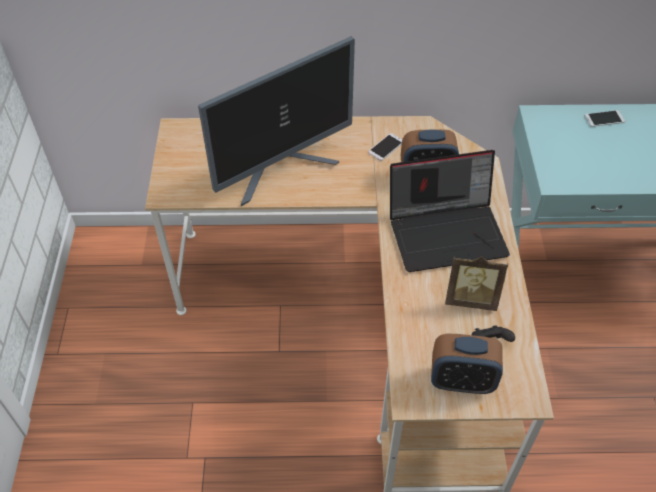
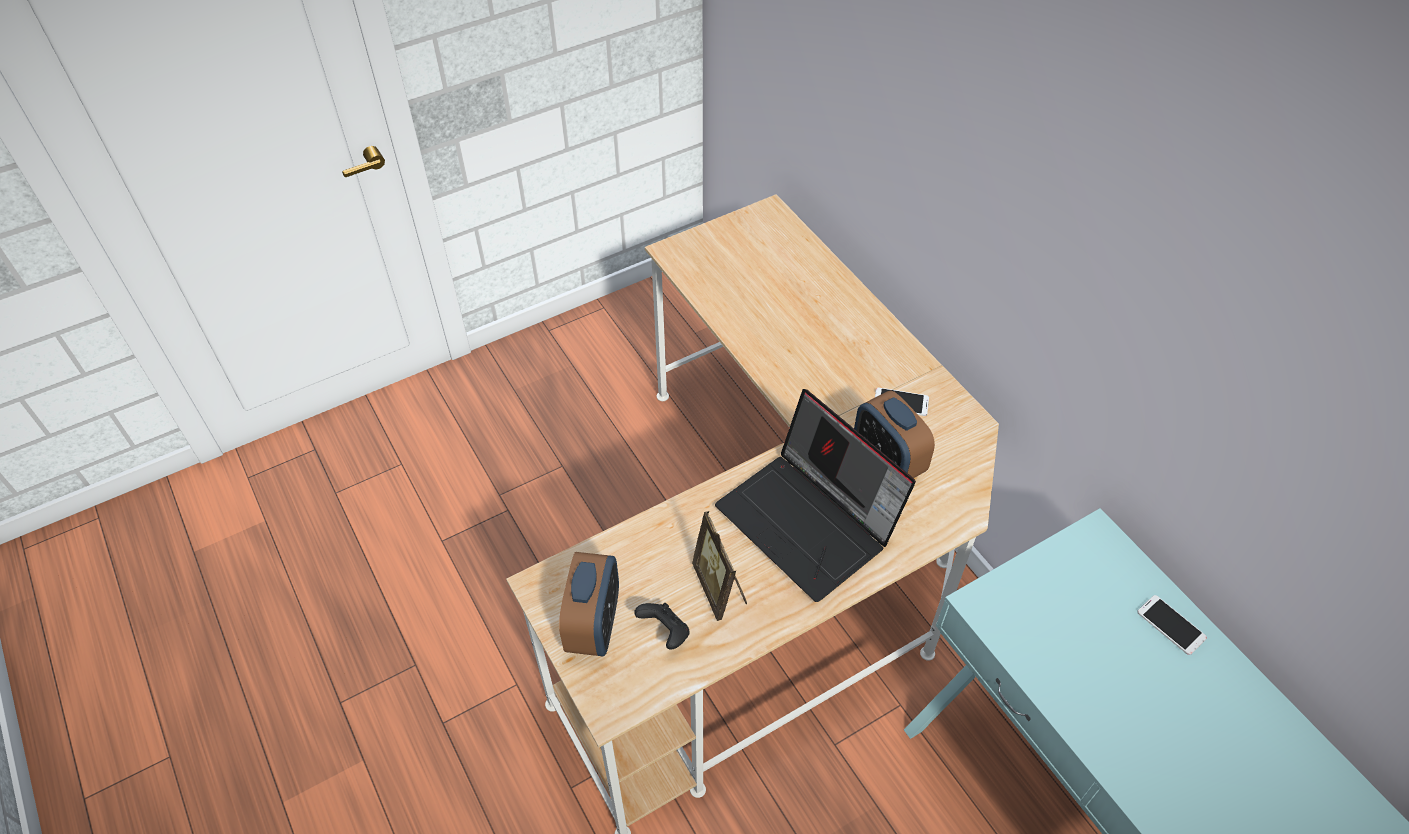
camera: 60 degrees right, 0 degrees up
monitor [198,36,355,206] -> none
alarm clock [431,334,503,394] -> alarm clock turned 150 degrees counterclockwise [559,552,619,656]

